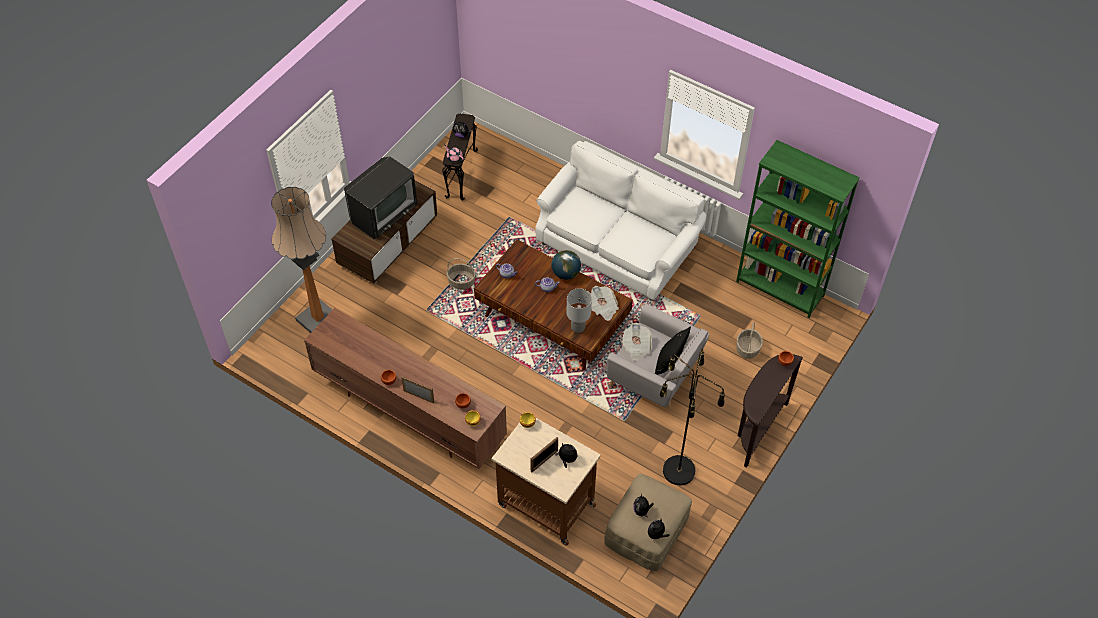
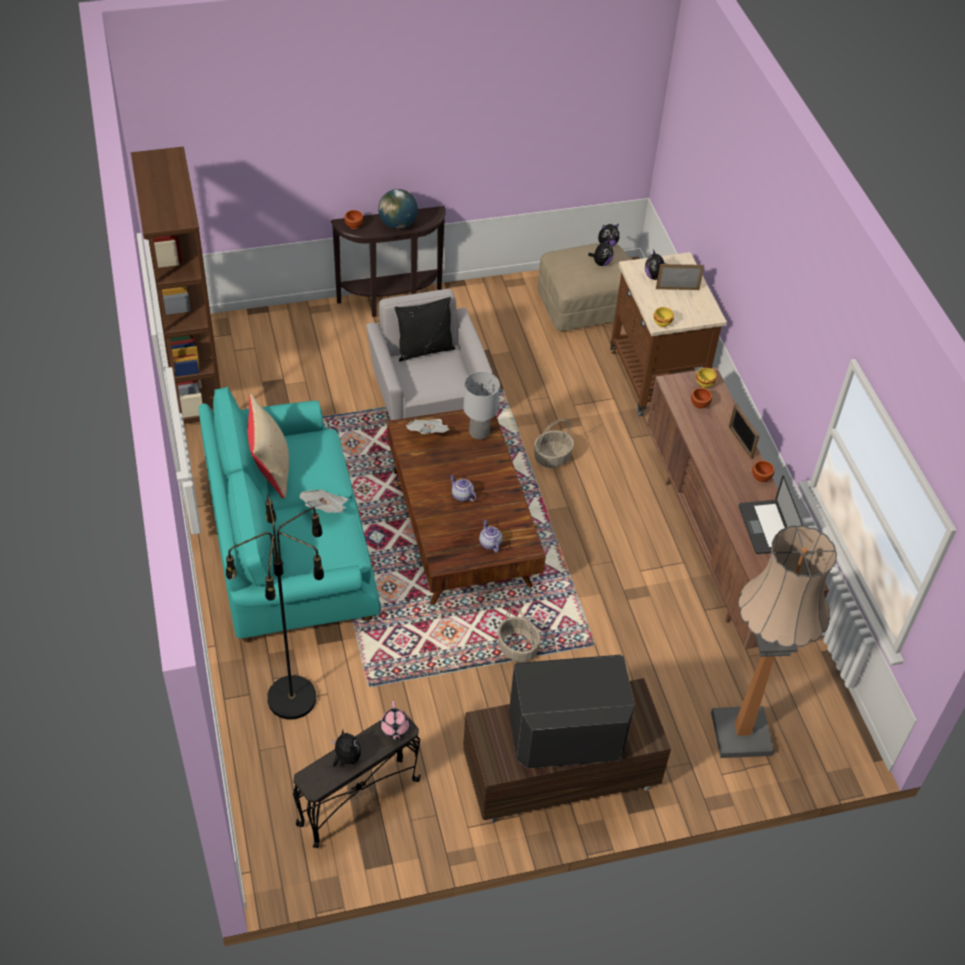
camera: 140 degrees left, 5 degrees down
white sofa [535,141,706,301] -> turquoise sofa [199,386,380,642]
globe [551,250,581,280] -> globe moved to [378,189,418,229]
newspaper [622,323,652,361] -> newspaper moved to [300,489,348,513]
floor lamp [660,349,725,486] -> floor lamp moved to [226,494,324,720]
green bookcase [736,140,860,318] -> brown bookcase [131,147,220,424]
basket [736,322,763,359] -> basket moved to [534,419,574,468]
none -> beige pillow [247,393,289,499]
none -> laptop [739,475,803,554]

